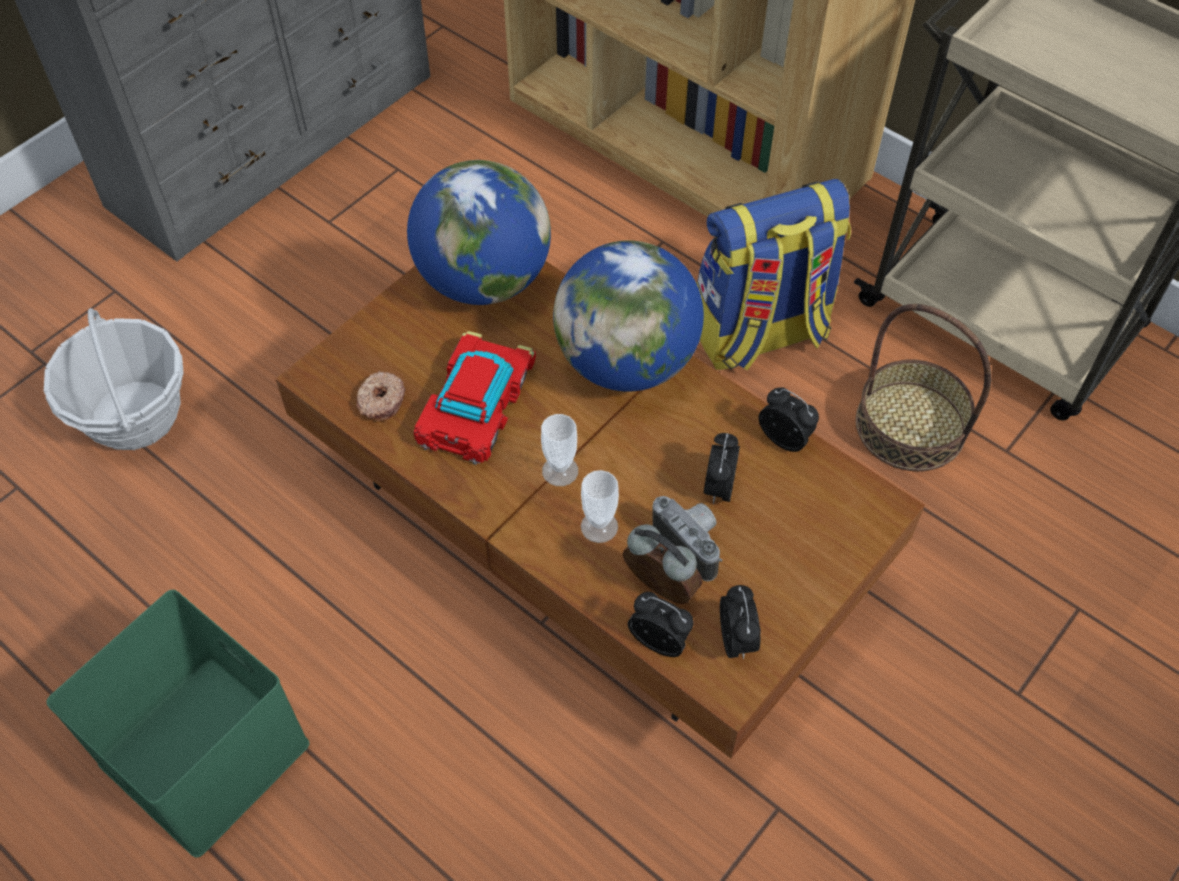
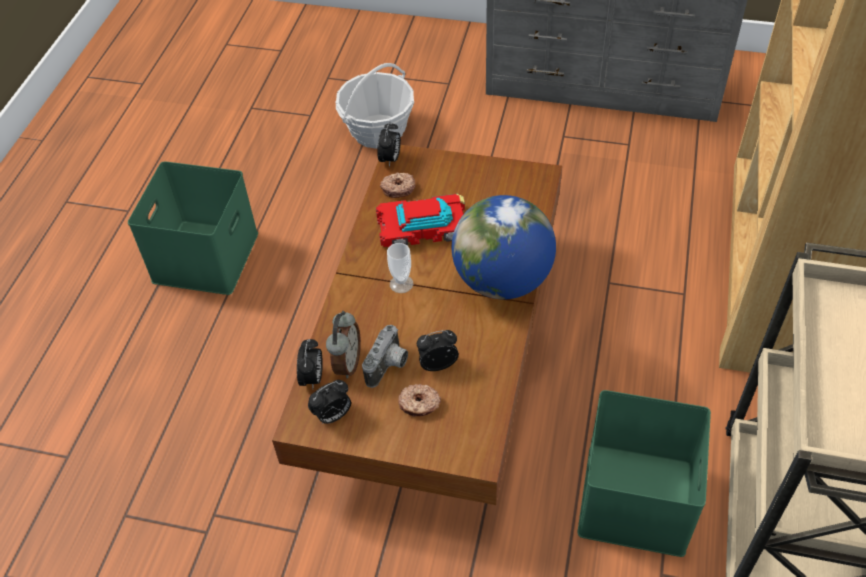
camera: 65 degrees right, 5 degrees down
globe [407,160,551,305] -> none
cup [581,470,619,543] -> none
backpack [696,179,851,370] -> none
alarm clock [759,387,819,452] -> alarm clock moved to [377,122,401,167]
basket [855,304,991,471] -> green storage box [578,390,711,557]
none -> donut [398,384,441,417]

